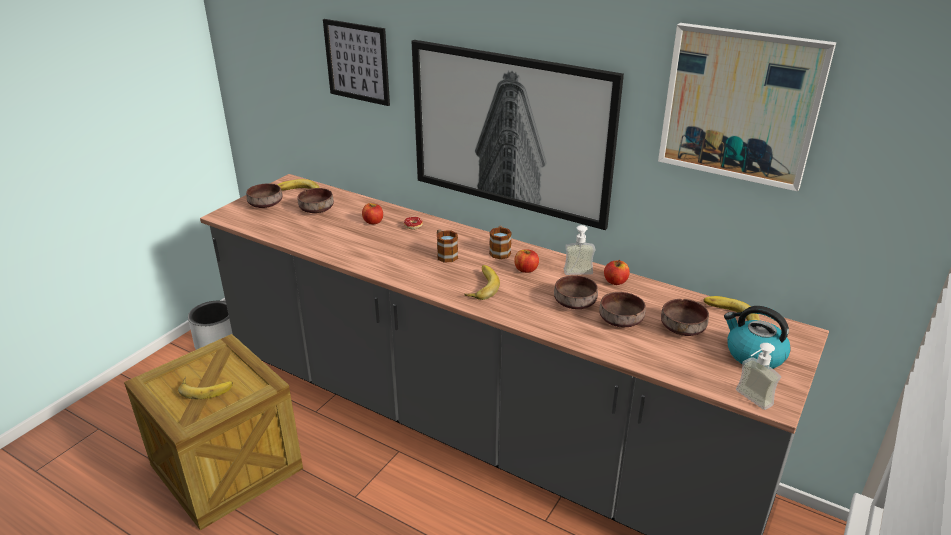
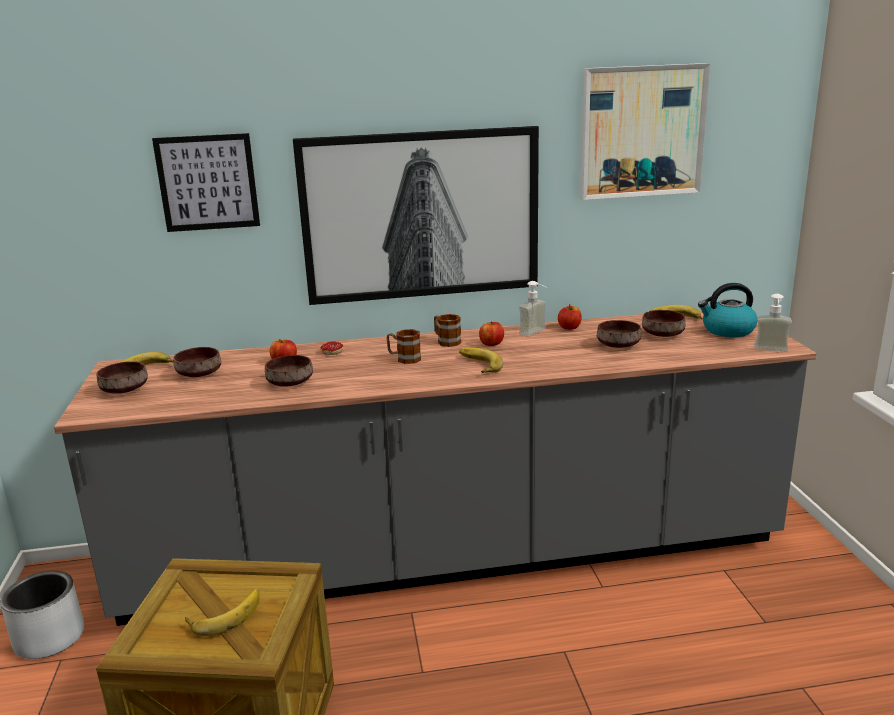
camera: 40 degrees left, 10 degrees down
brown bowl [554,275,598,309] -> brown bowl moved to [265,355,313,387]

